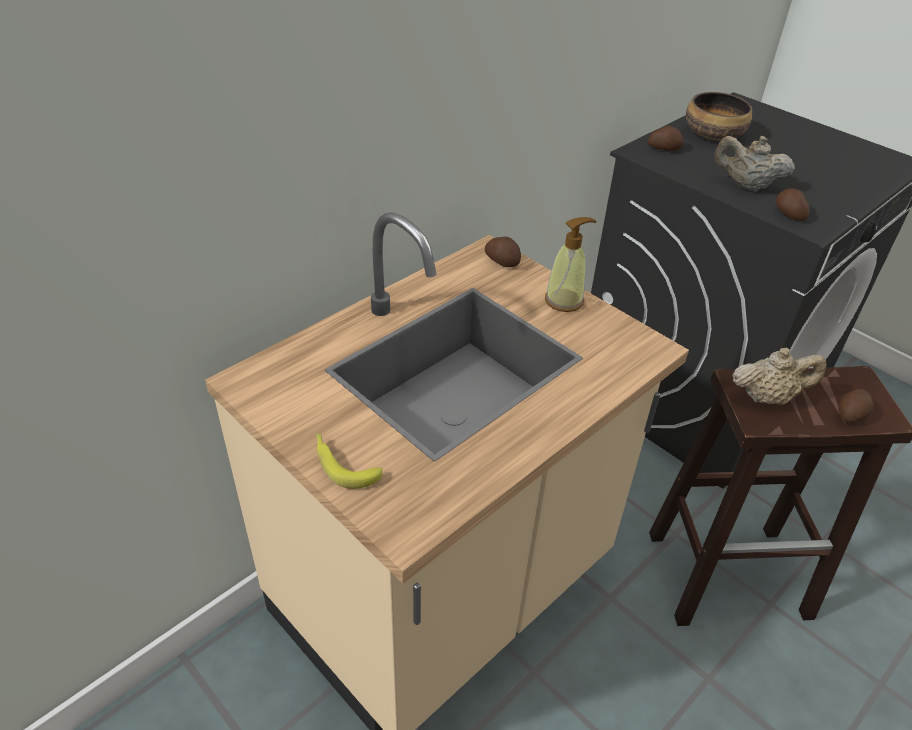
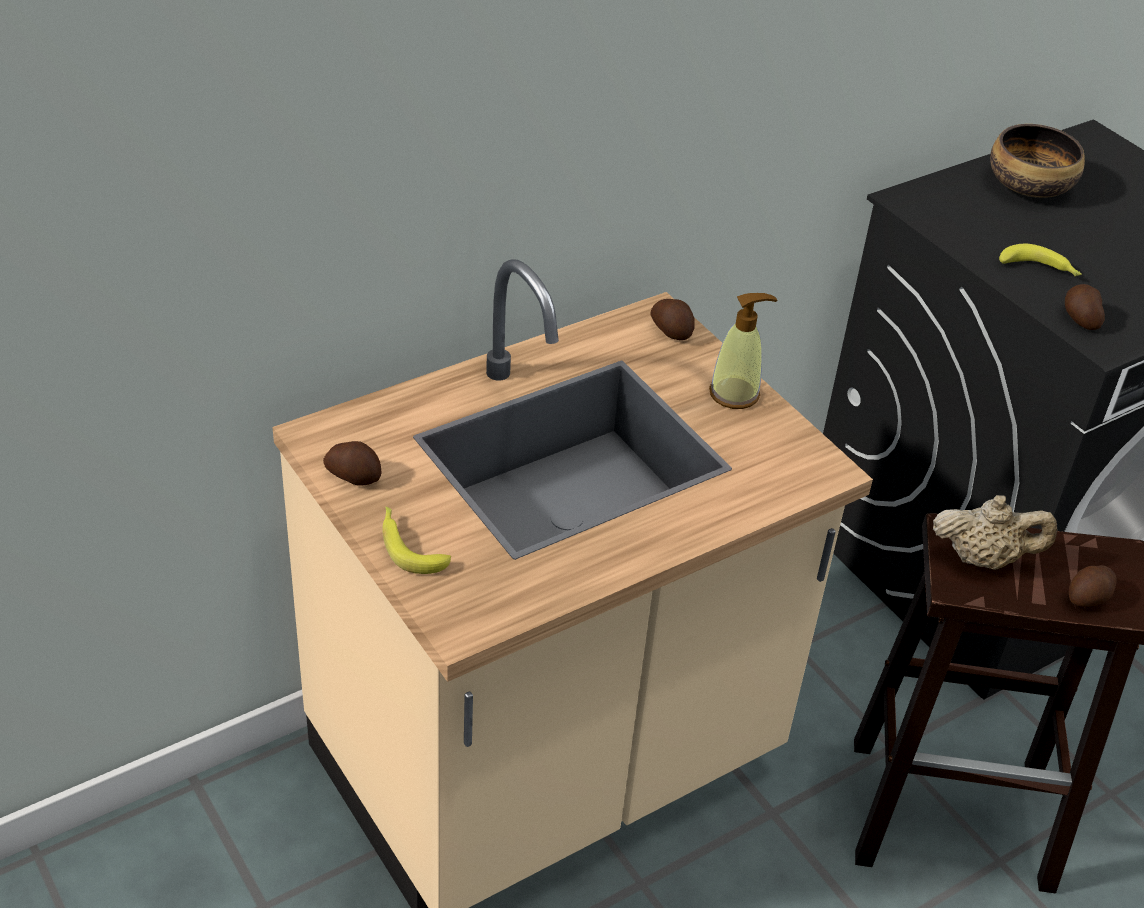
camera: 10 degrees right, 0 degrees up
potato [648,126,684,151] -> potato moved to [323,441,382,485]
beige teapot [715,136,795,191] -> banana [999,244,1082,276]

